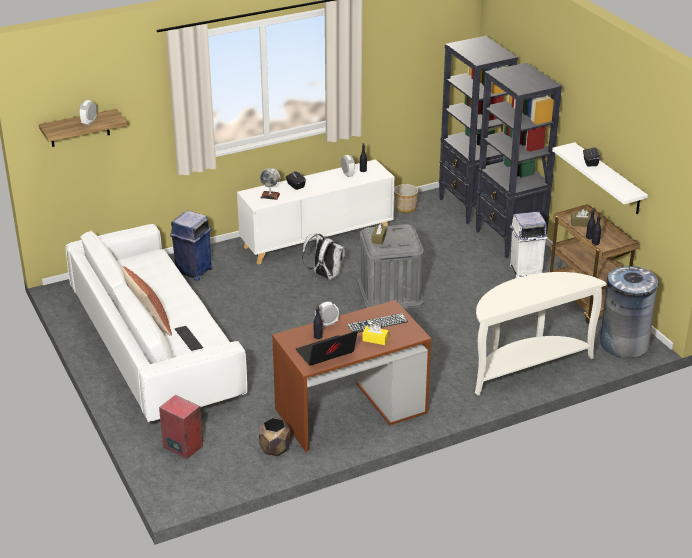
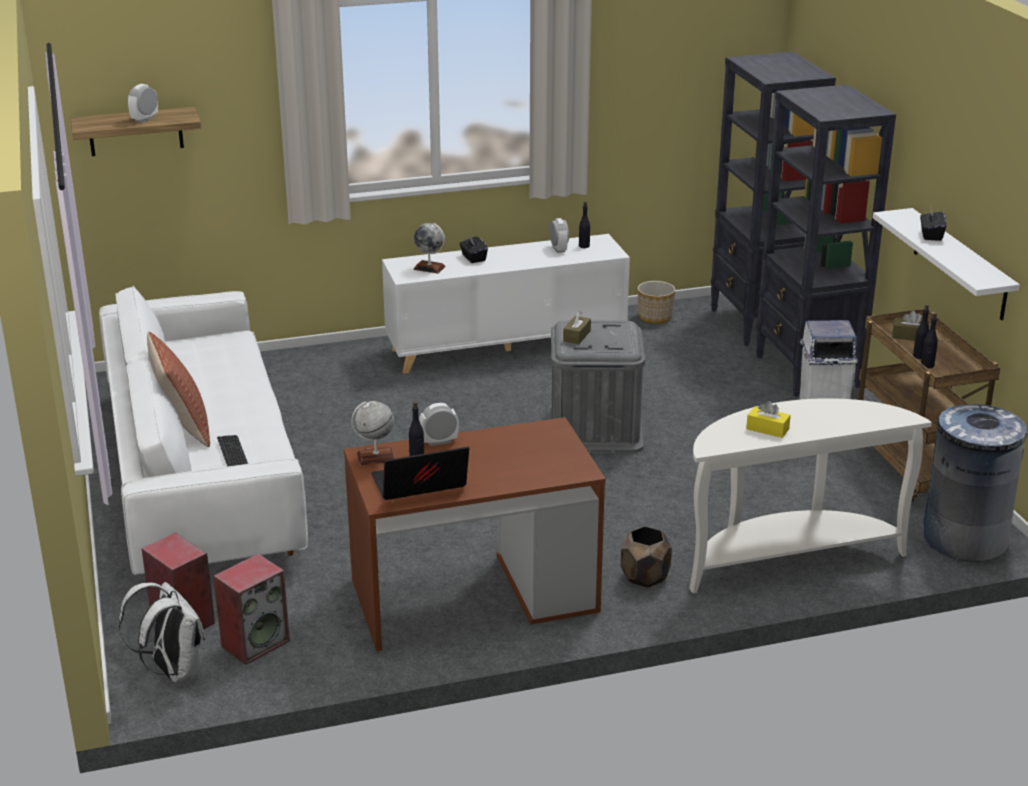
camera: 10 degrees right, 5 degrees down
blue trash can [170,210,213,281] -> none
brown planter [259,418,291,456] -> brown planter moved to [621,526,672,588]
white backpack [302,233,345,280] -> white backpack moved to [119,582,205,683]
keyboard [347,313,408,332] -> none
yellow tissue box [362,324,389,345] -> yellow tissue box moved to [746,401,791,438]
none -> speaker [213,554,290,665]
none -> globe [351,401,395,465]

